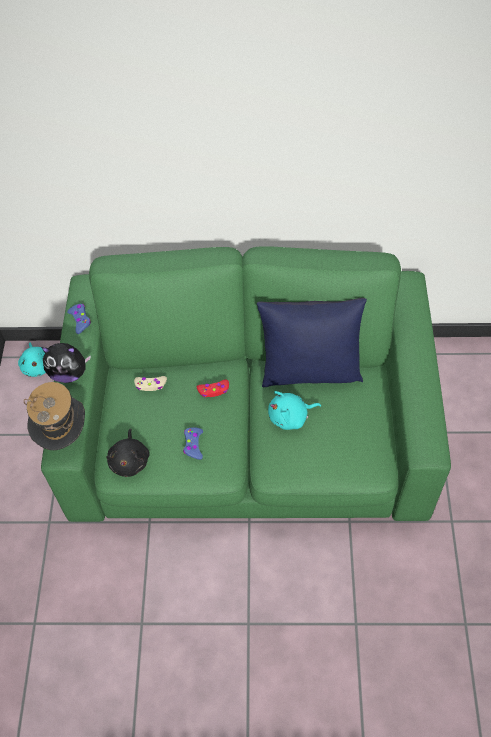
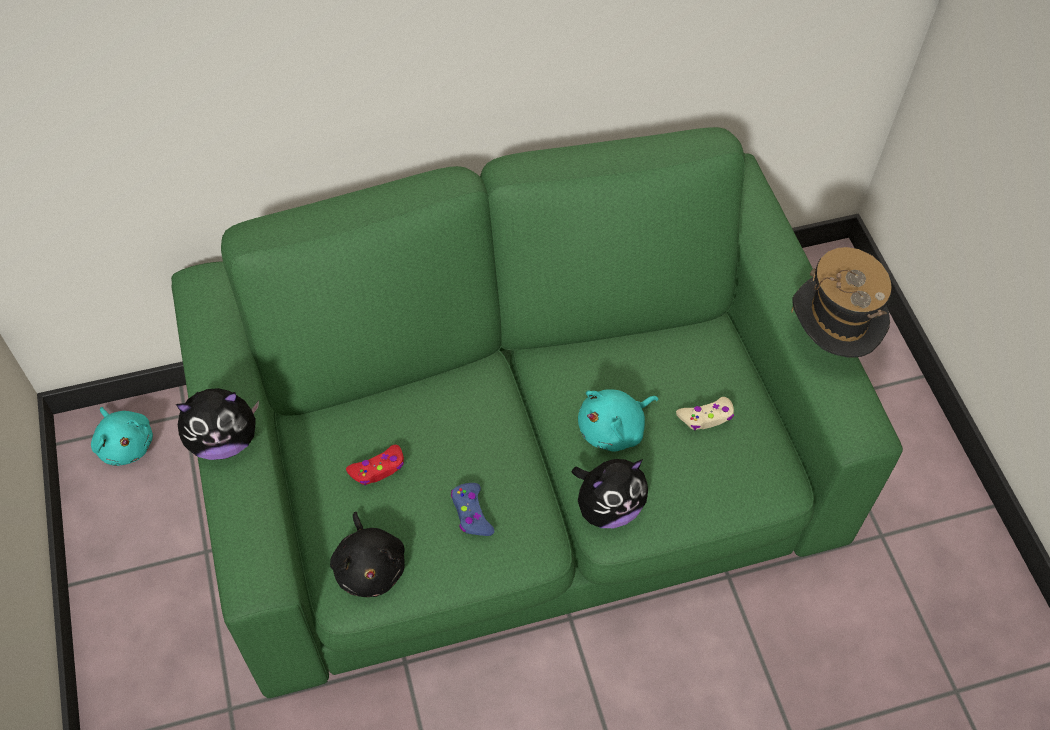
camera: 20 degrees left, 0 degrees up
hat [24,382,85,450] -> hat moved to [791,247,892,358]
blue game controller [67,304,91,334] -> none
beige game controller [134,376,167,391] -> beige game controller moved to [676,397,734,430]
red game controller [197,379,229,398] -> red game controller moved to [346,445,404,486]
blue pillow [257,298,367,387] -> none
none -> plush toy [571,459,648,528]

